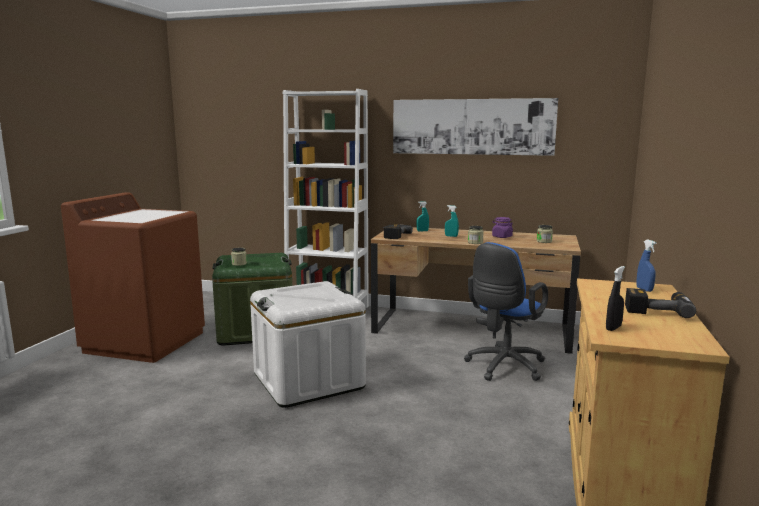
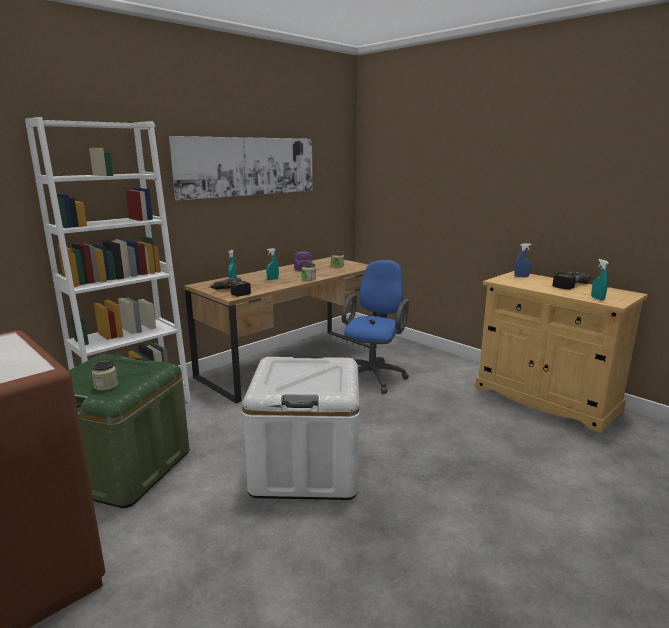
camera: 60 degrees left, 5 degrees up
blue office chair [464,242,548,381] -> blue office chair turned 135 degrees counterclockwise [341,260,409,394]
black spray bottle [606,266,625,331] -> turquoise spray bottle [591,259,609,301]

